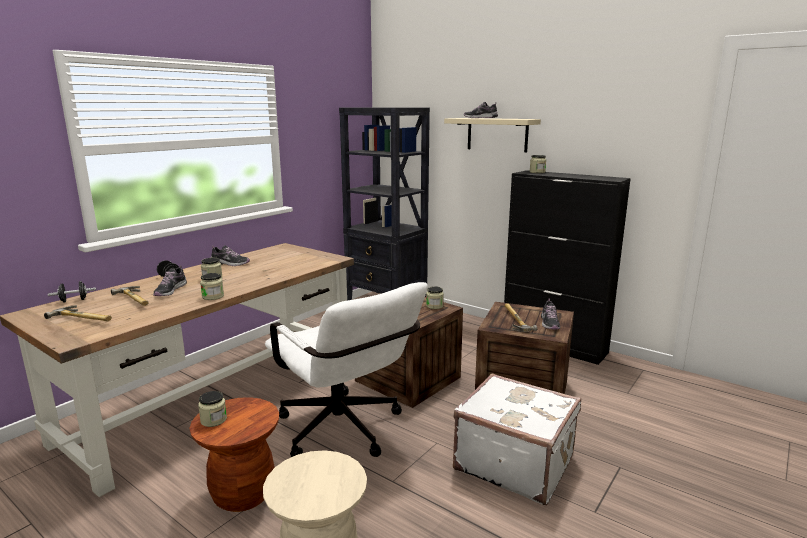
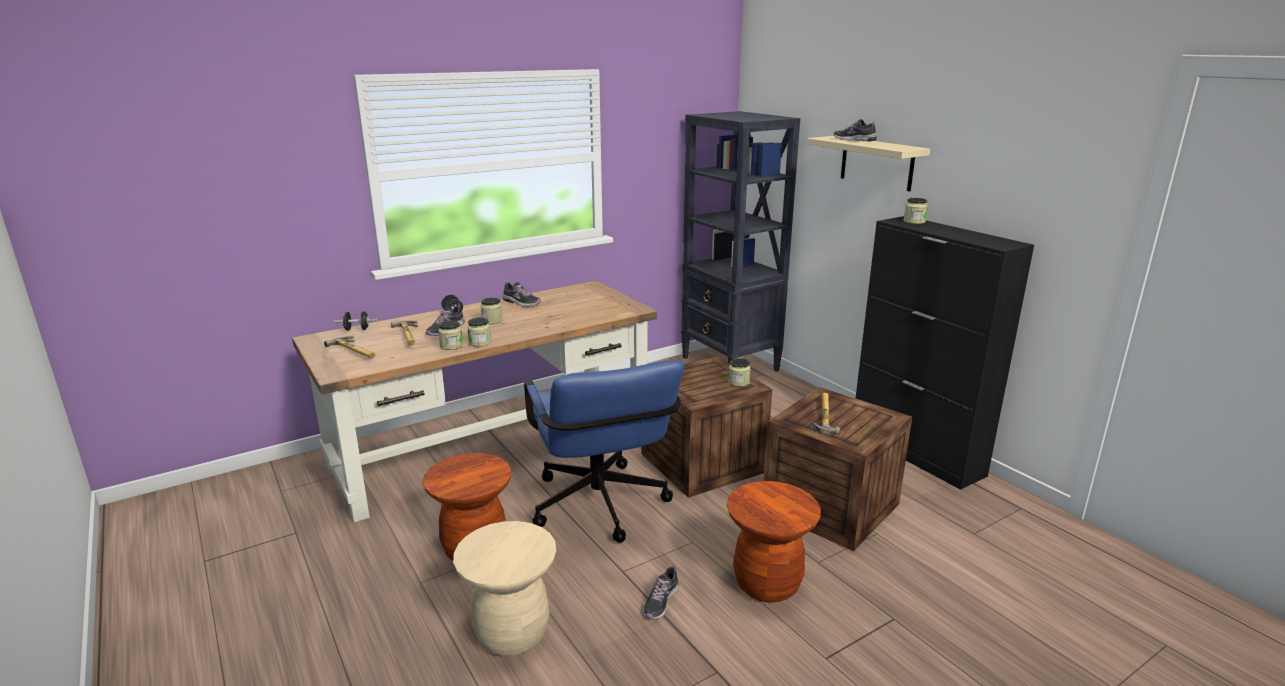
camera: 20 degrees right, 5 degrees up
jar [198,391,227,427] -> jar moved to [438,320,463,350]
white office chair [265,282,428,457] -> blue office chair [524,360,684,543]
white suitcase [453,373,581,505] -> brown stool [727,481,821,603]
shoe [541,299,560,329] -> shoe moved to [643,564,679,619]

